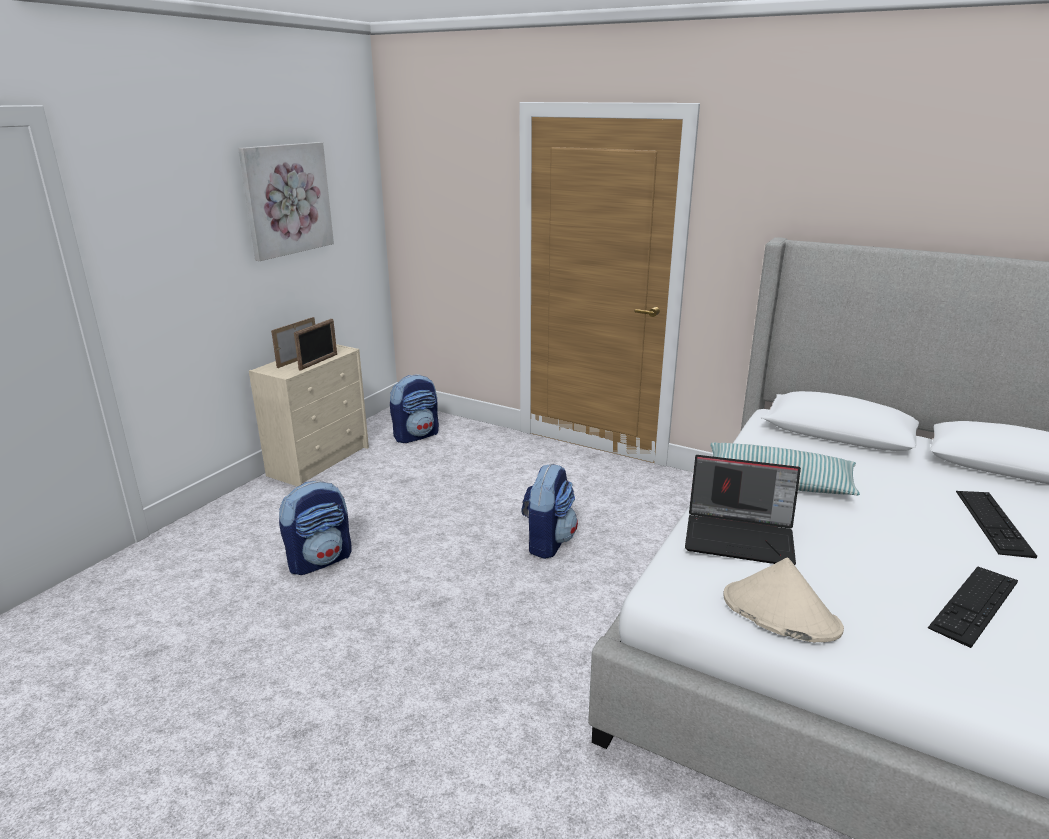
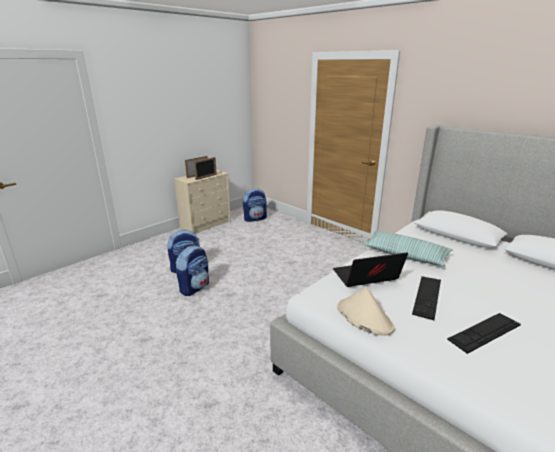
camera: 15 degrees right, 0 degrees up
picture [238,142,334,261] -> none
backpack [521,464,578,559] -> backpack moved to [175,245,209,296]
laptop [685,455,801,565] -> laptop turned 135 degrees clockwise [333,252,408,287]
keyboard [956,491,1037,558] -> keyboard moved to [412,276,441,320]

